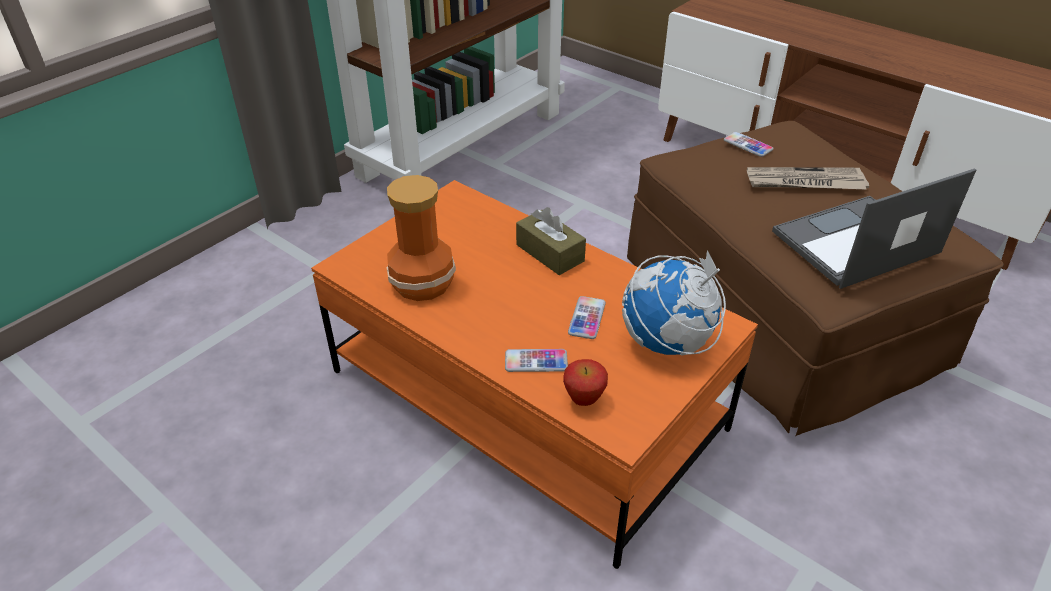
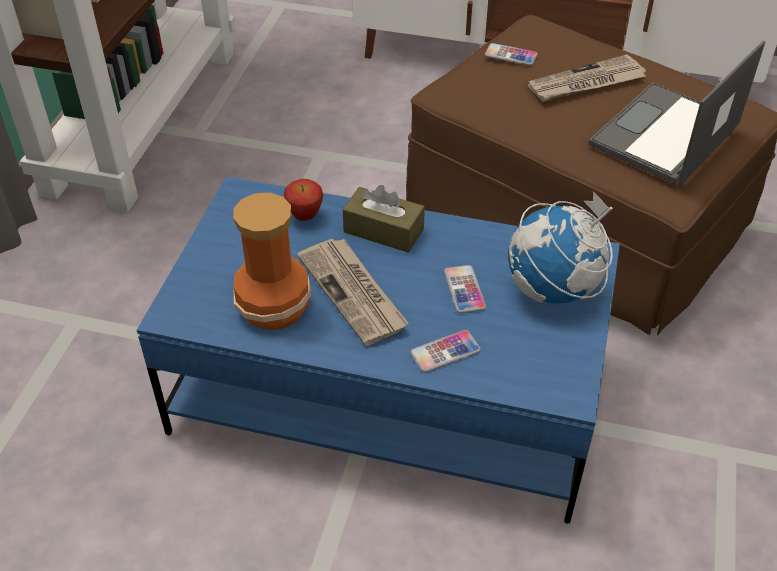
camera: 25 degrees left, 5 degrees up
orange coffee table [311,180,758,569] -> blue coffee table [137,177,620,524]
apple [563,359,608,406] -> apple moved to [284,179,323,221]
none -> newspaper [297,239,409,346]

